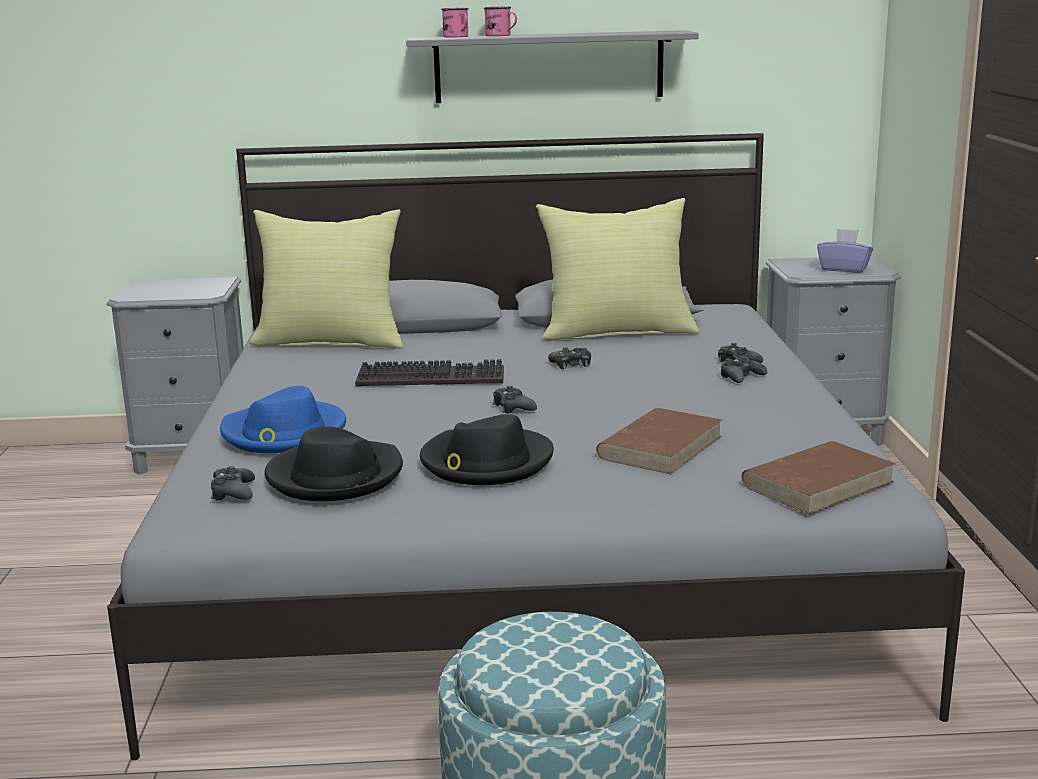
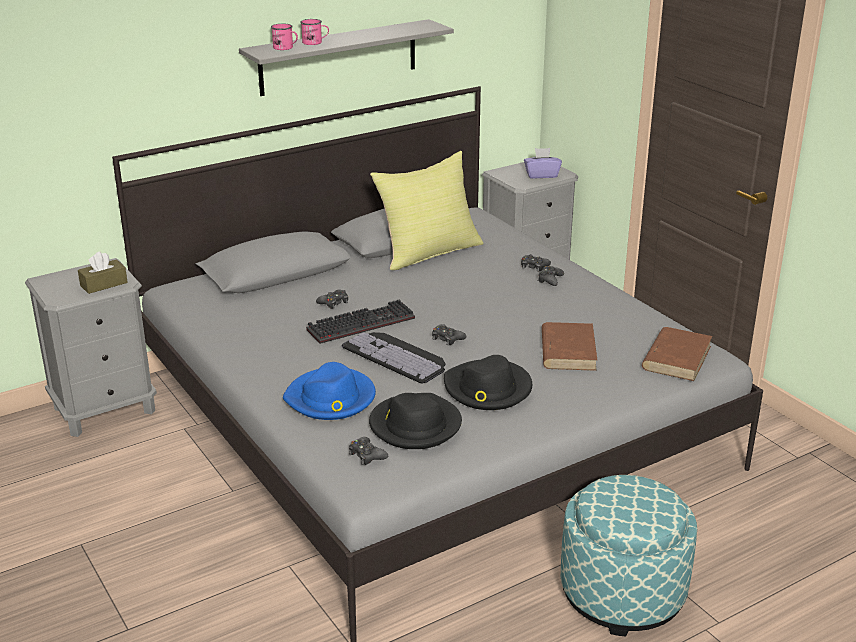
camera: 30 degrees left, 10 degrees up
yellow pillow [249,209,403,349] -> none
black game controller [548,347,591,369] -> black game controller moved to [316,289,348,309]
none -> brown tissue box [78,251,128,294]
none -> keyboard [341,332,446,383]

